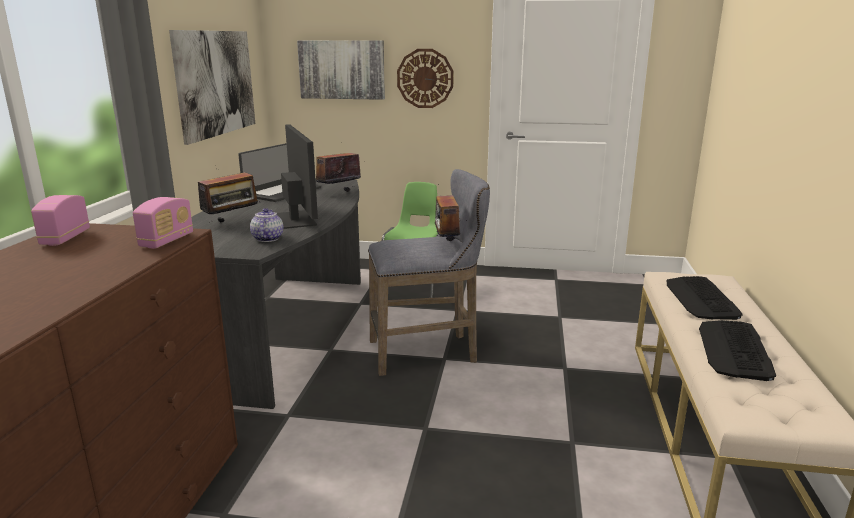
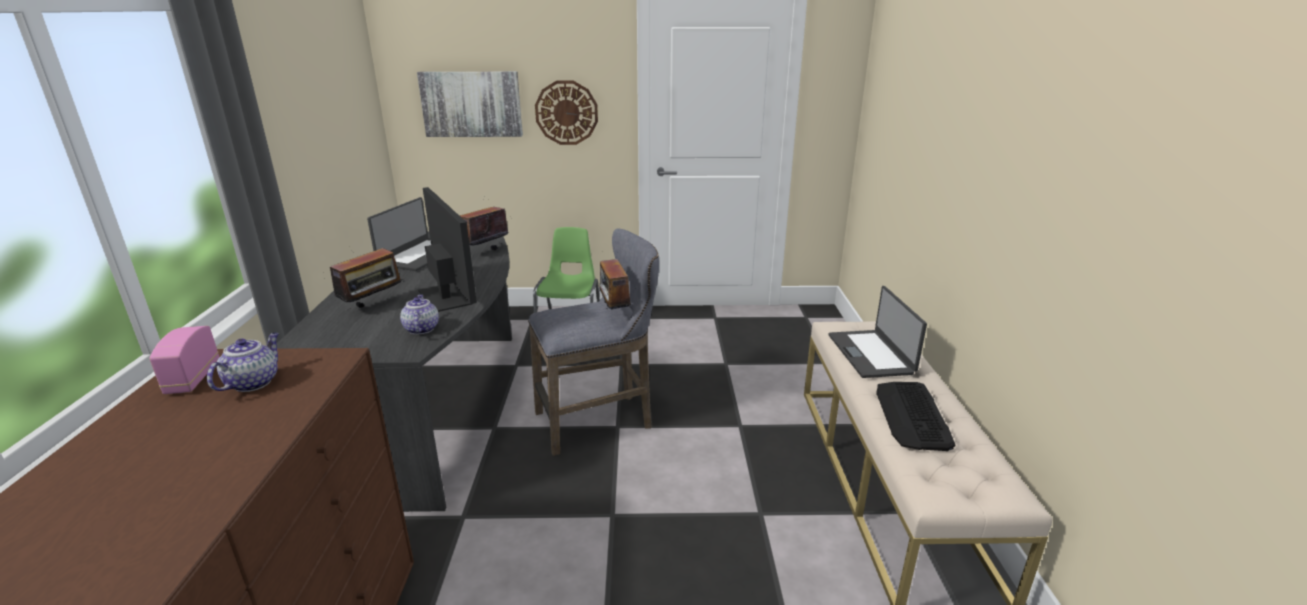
camera: 10 degrees left, 5 degrees up
radio [133,197,193,248] -> none
picture [169,30,255,145] -> none
keyboard [667,276,743,320] -> laptop [829,286,927,378]
none -> teapot [207,333,279,392]

